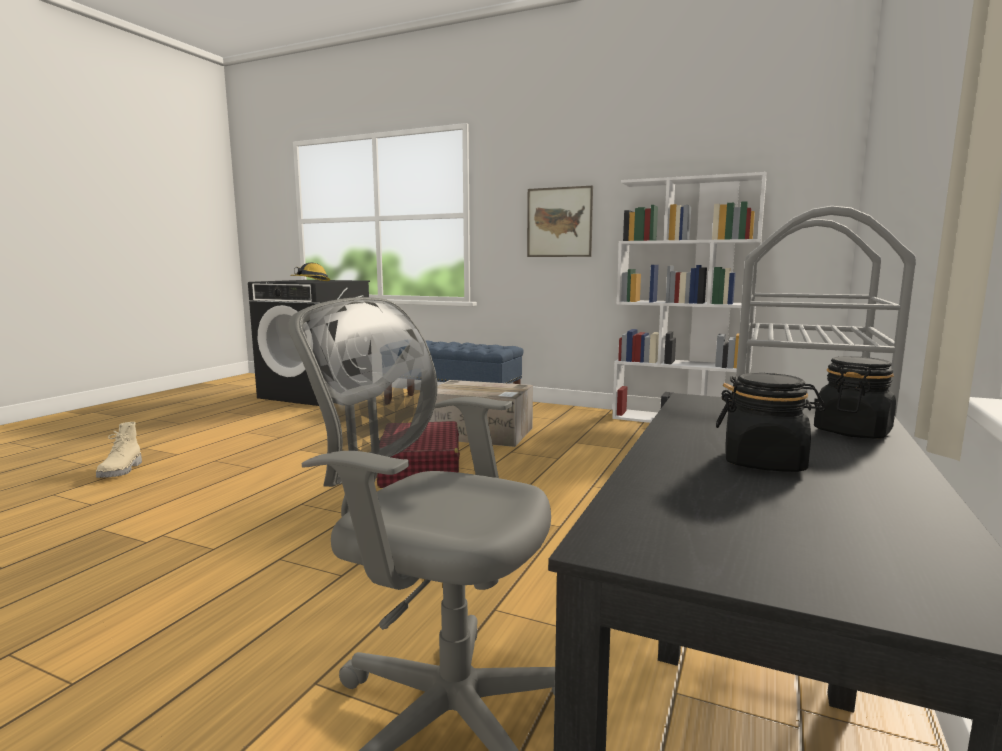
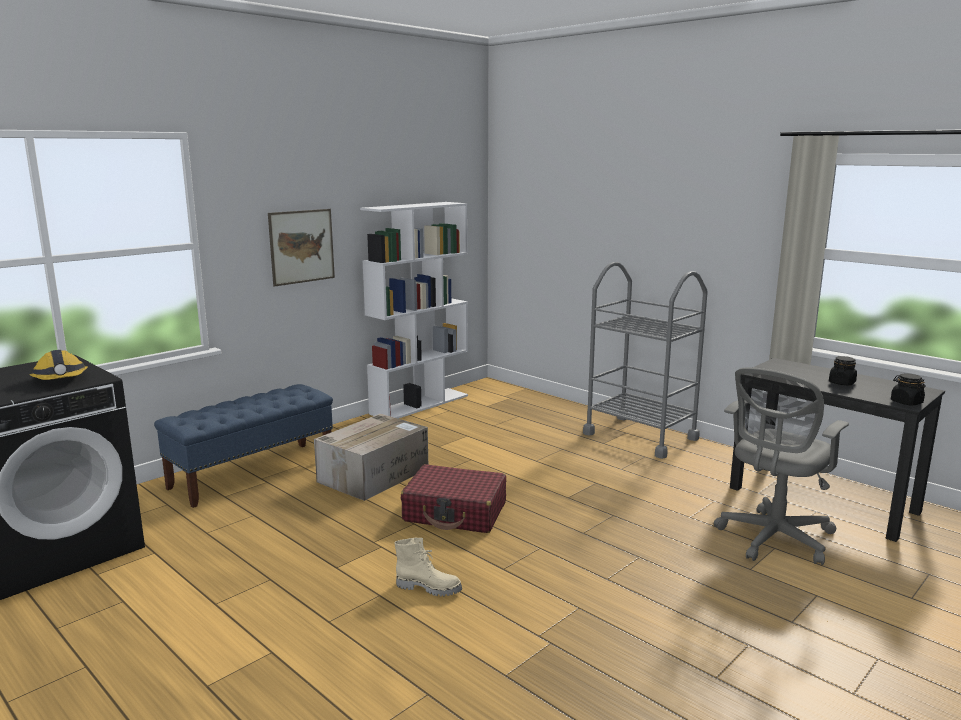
camera: 70 degrees left, 5 degrees up
beige boot [96,422,142,478] -> beige boot moved to [394,538,462,597]
black jar [814,356,896,438] -> black jar moved to [891,373,926,406]

